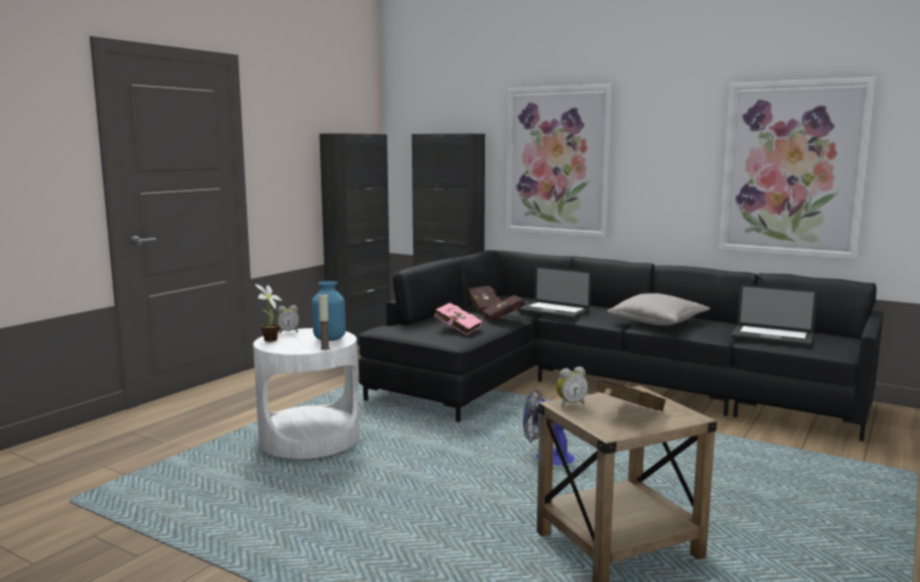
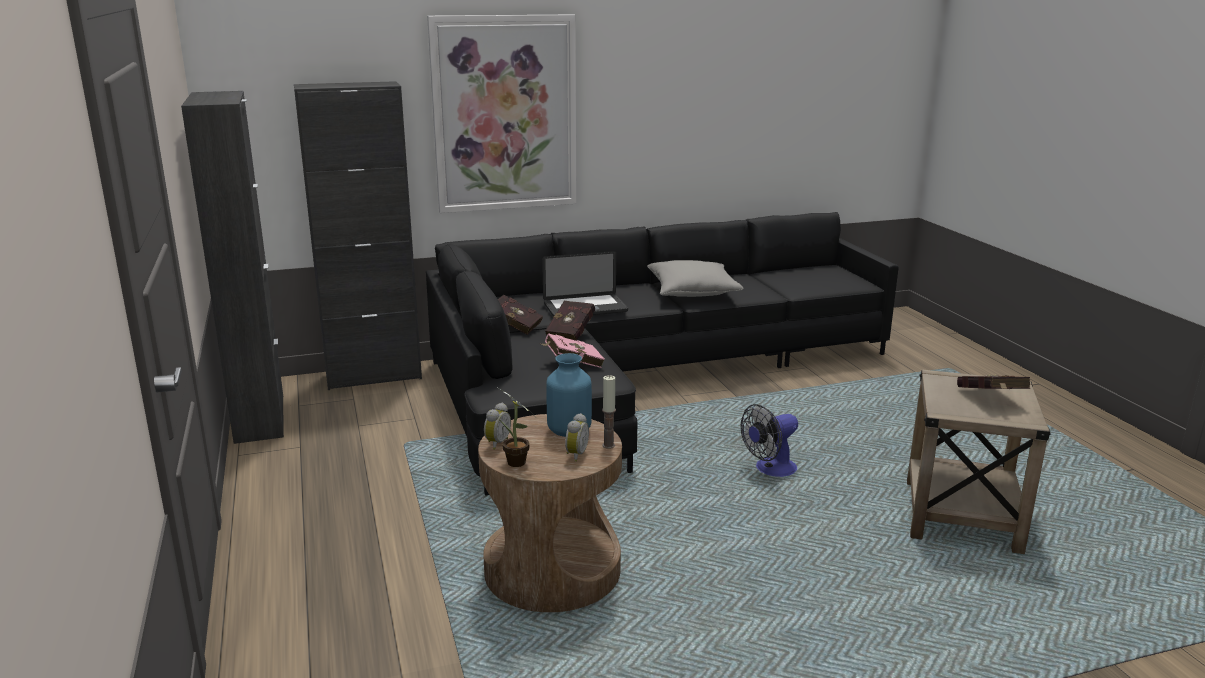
camera: 50 degrees left, 10 degrees up
white side table [253,328,359,459] -> brown side table [478,414,622,612]
alarm clock [556,367,588,407] -> alarm clock moved to [565,413,589,462]
picture [719,77,876,260] -> none
laptop [731,284,818,347] -> none

